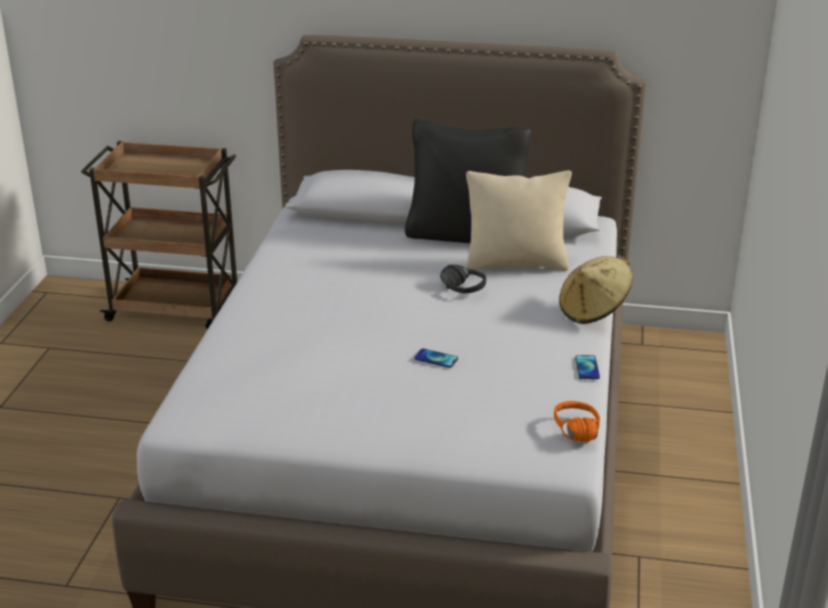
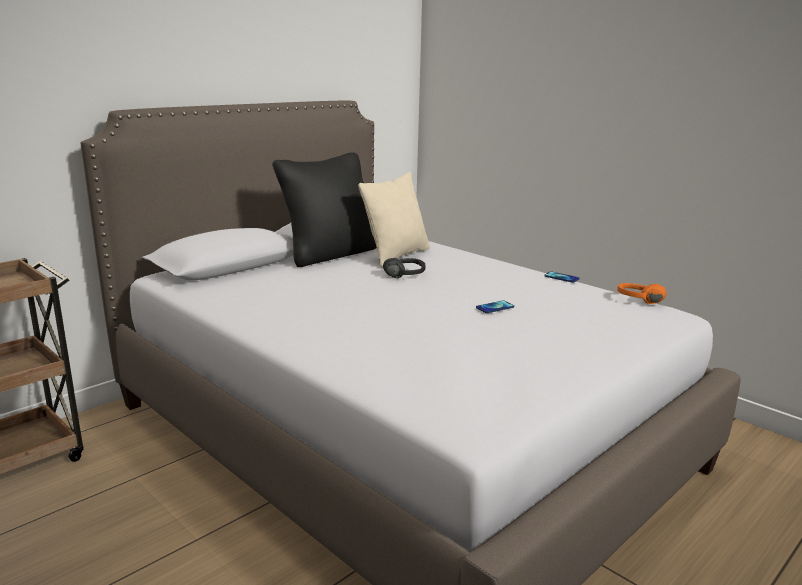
camera: 55 degrees left, 10 degrees down
beige hat [559,256,633,324] -> none

